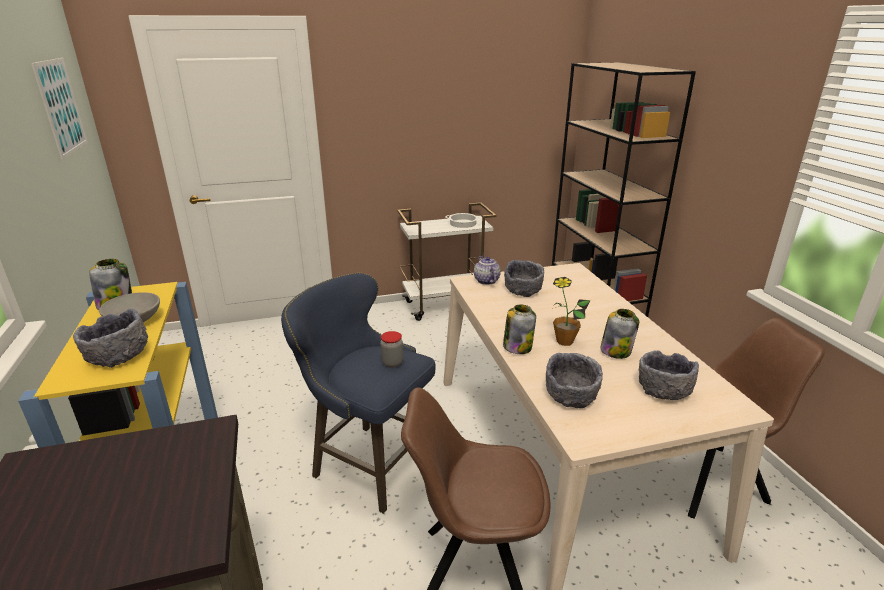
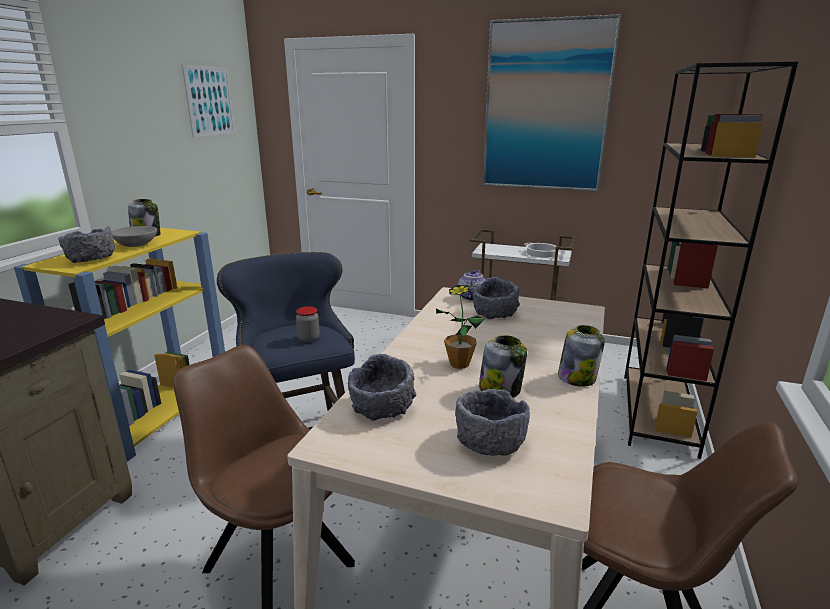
camera: 35 degrees right, 5 degrees down
jar [503,304,536,354] -> jar moved to [558,325,605,387]
none -> picture [482,14,621,192]

